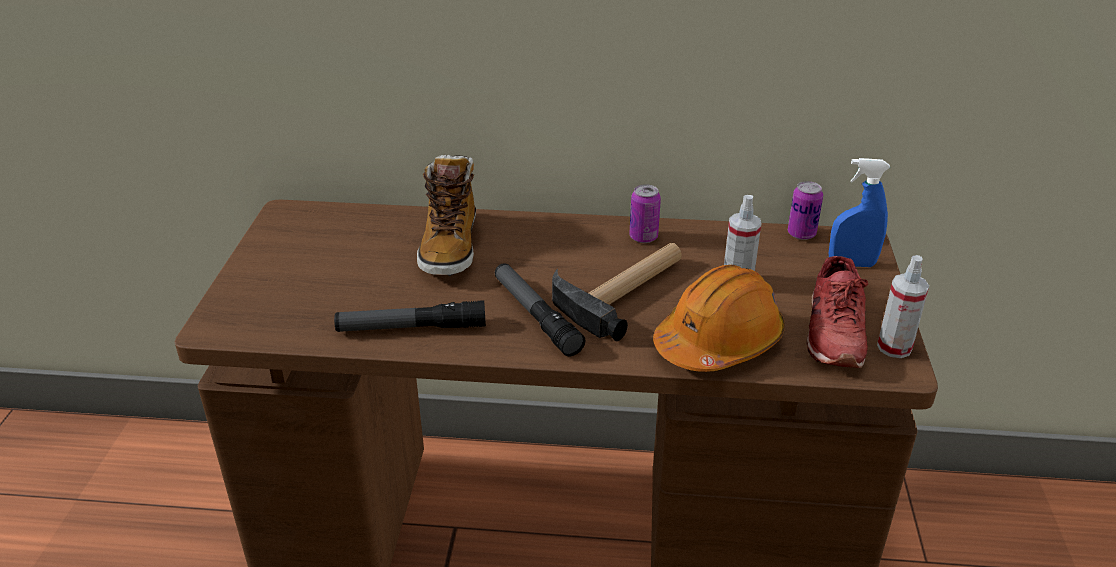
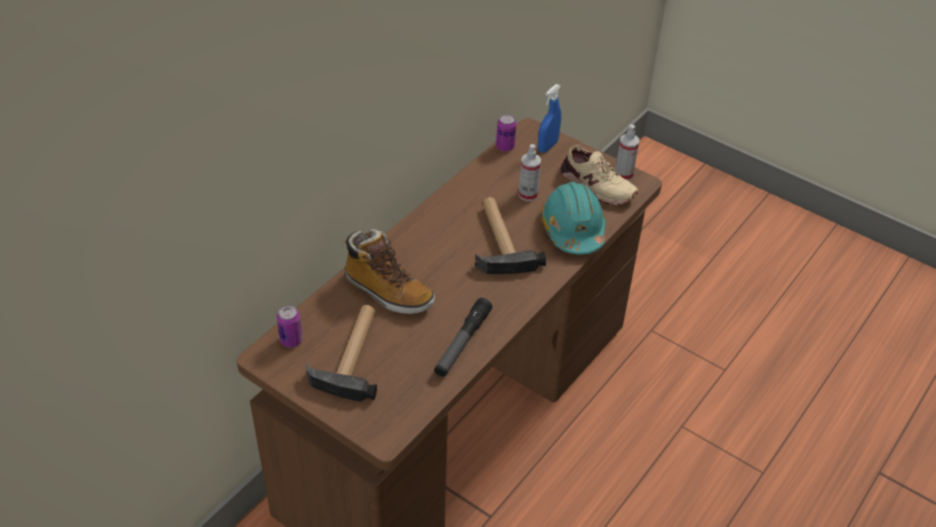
camera: 60 degrees left, 10 degrees up
flashlight [495,263,585,357] -> none
can [629,184,661,243] -> can moved to [277,305,303,348]
orange hard hat [653,265,785,372] -> turquoise hard hat [541,182,606,254]
red shoe [807,256,868,368] -> beige shoe [561,145,638,206]
none -> hammer [306,305,377,402]

